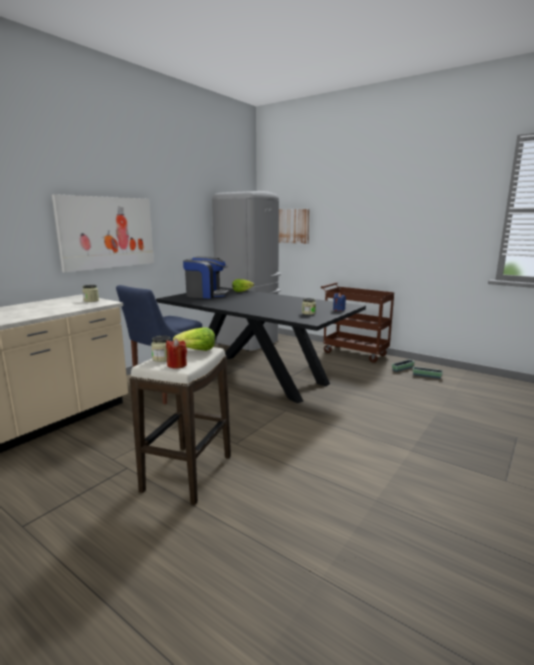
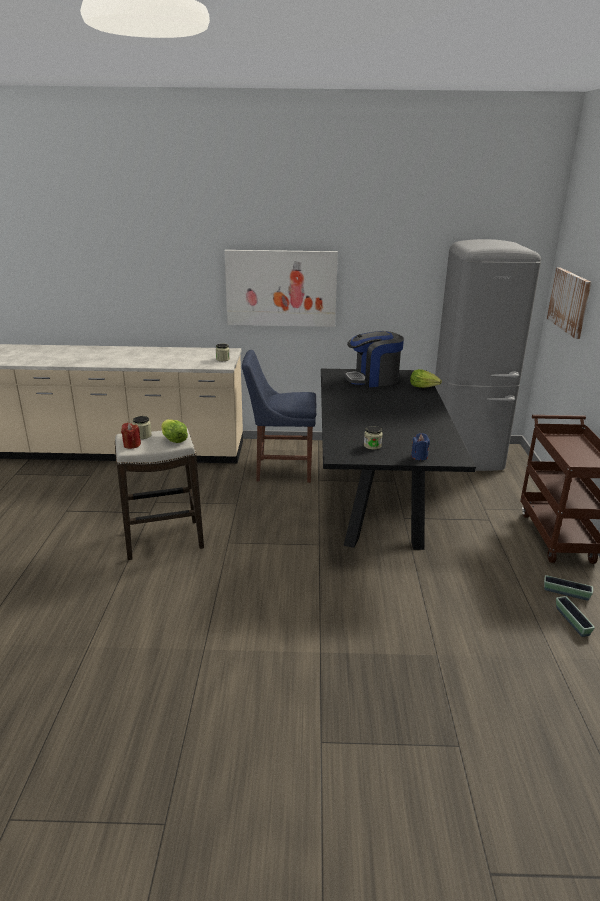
camera: 55 degrees right, 10 degrees up
coffee machine [183,256,230,298] -> coffee machine turned 105 degrees clockwise [344,331,404,387]

